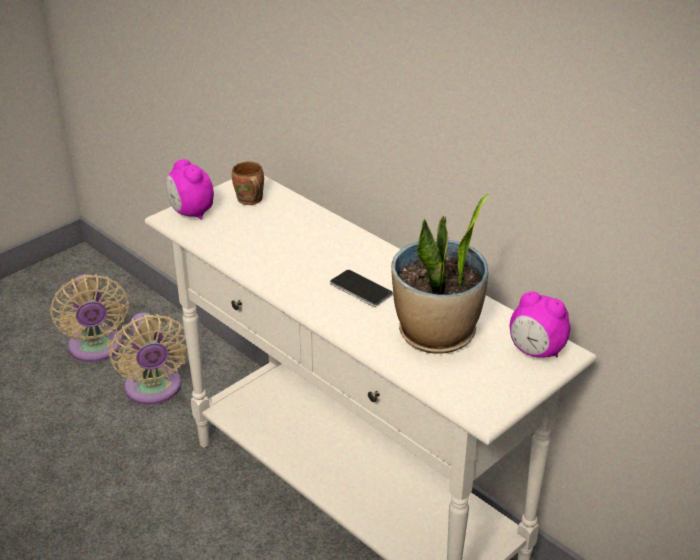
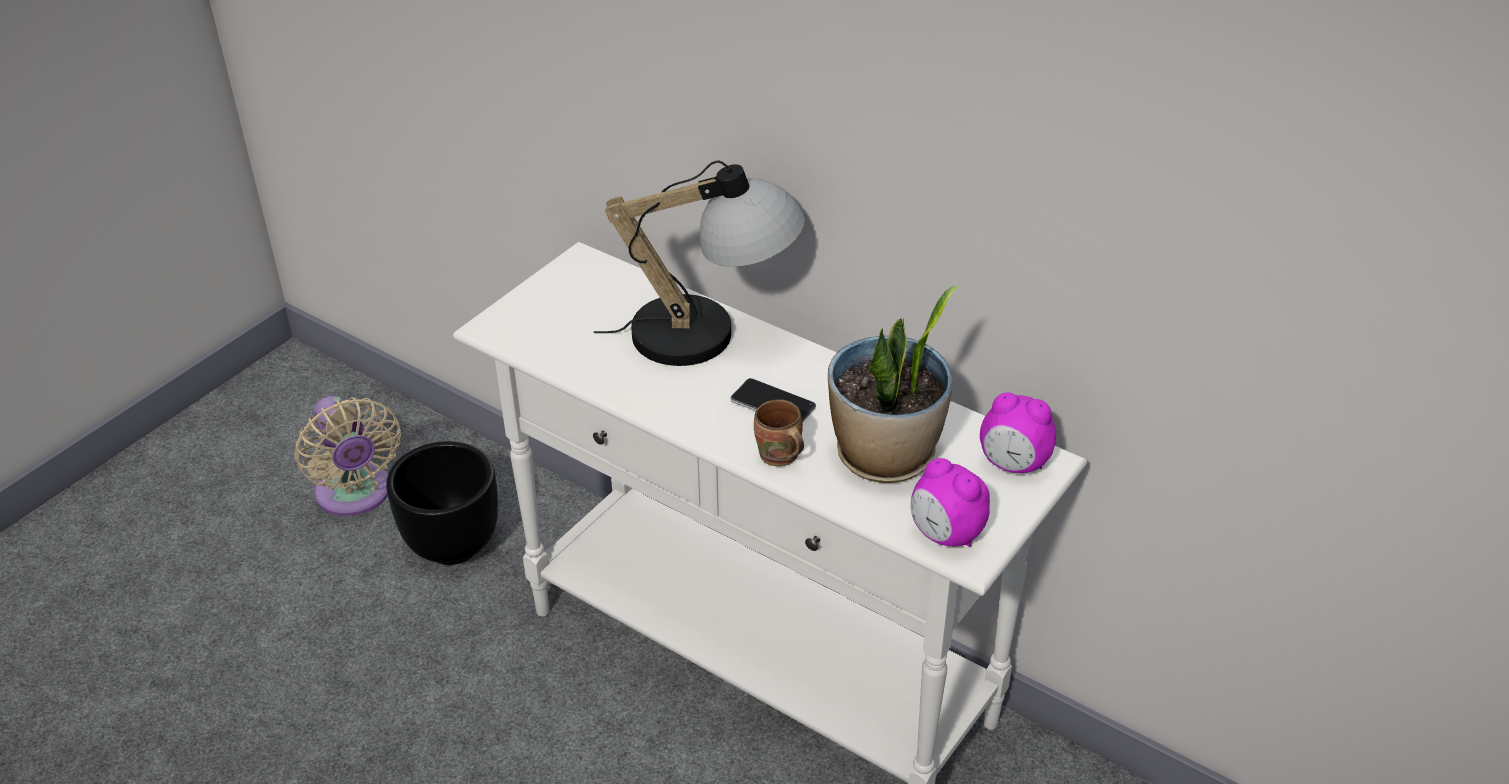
camera: 10 degrees left, 5 degrees up
beige fan [109,312,188,405] -> black planter [386,441,498,565]
alarm clock [166,159,214,219] -> alarm clock moved to [911,458,990,547]
brown mug [232,162,264,205] -> brown mug moved to [754,399,804,467]
none -> table lamp [594,160,805,366]

